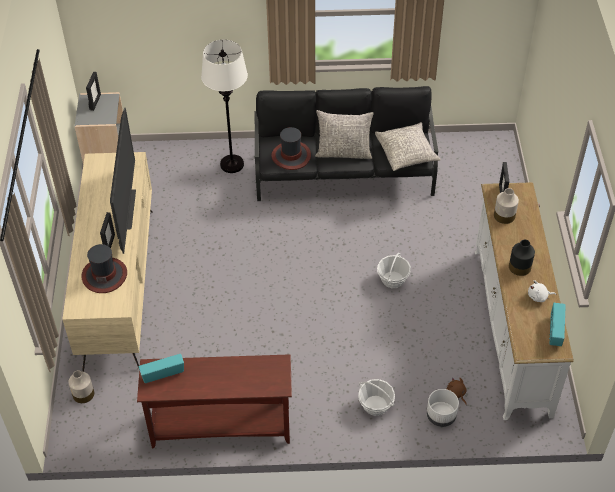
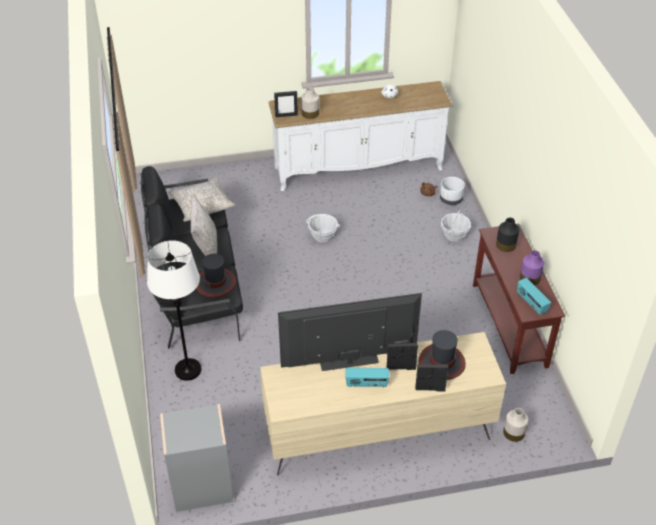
camera: 100 degrees left, 5 degrees down
picture frame [86,72,101,111] -> picture frame moved to [415,364,448,392]
black vase [509,240,535,276] -> black vase moved to [496,218,519,252]
radio [549,303,566,346] -> radio moved to [345,368,389,387]
none -> purple vase [520,250,544,285]

